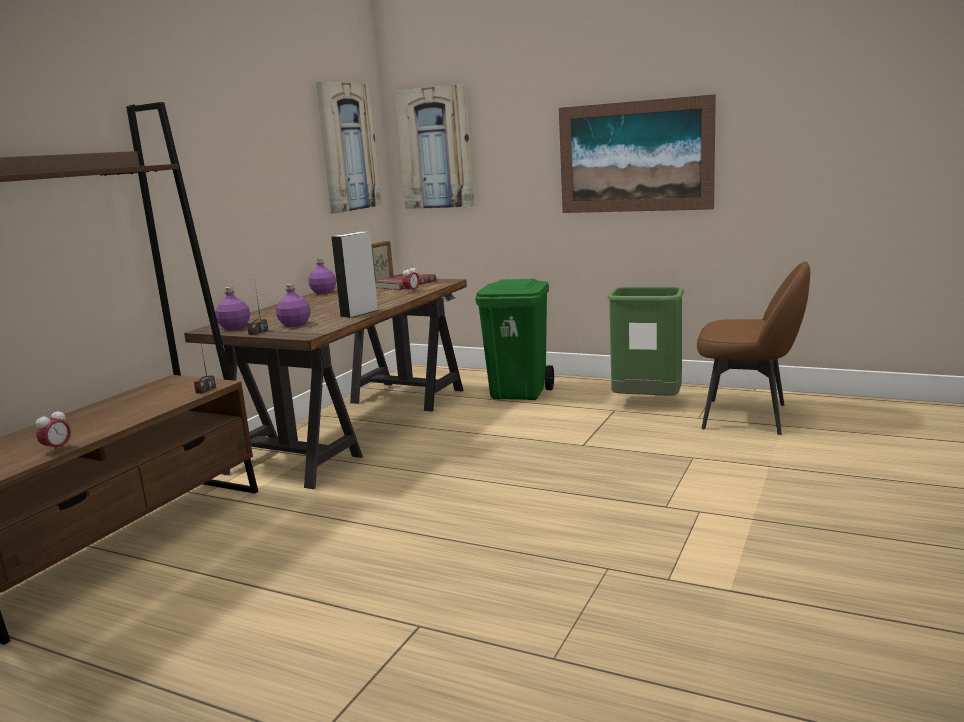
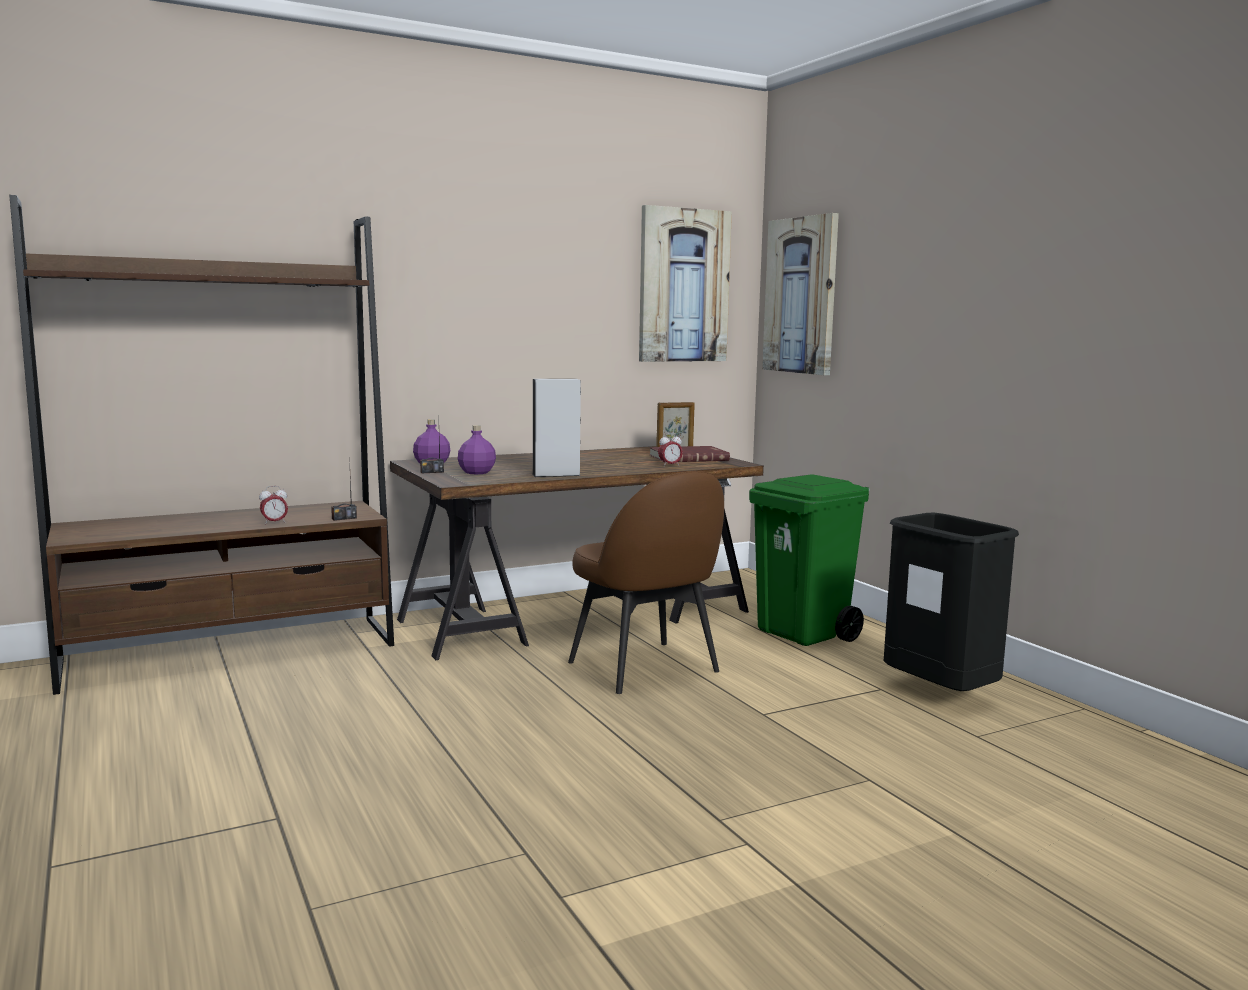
camera: 35 degrees right, 5 degrees down
alarm clock [36,408,71,453] -> alarm clock moved to [259,486,288,525]
purple bottle [308,259,336,294] -> none
picture [559,94,716,213] -> none
green trash can [607,287,684,395] -> black trash can [884,513,1019,691]
brown chair [697,261,810,435] -> brown chair moved to [568,471,724,694]

